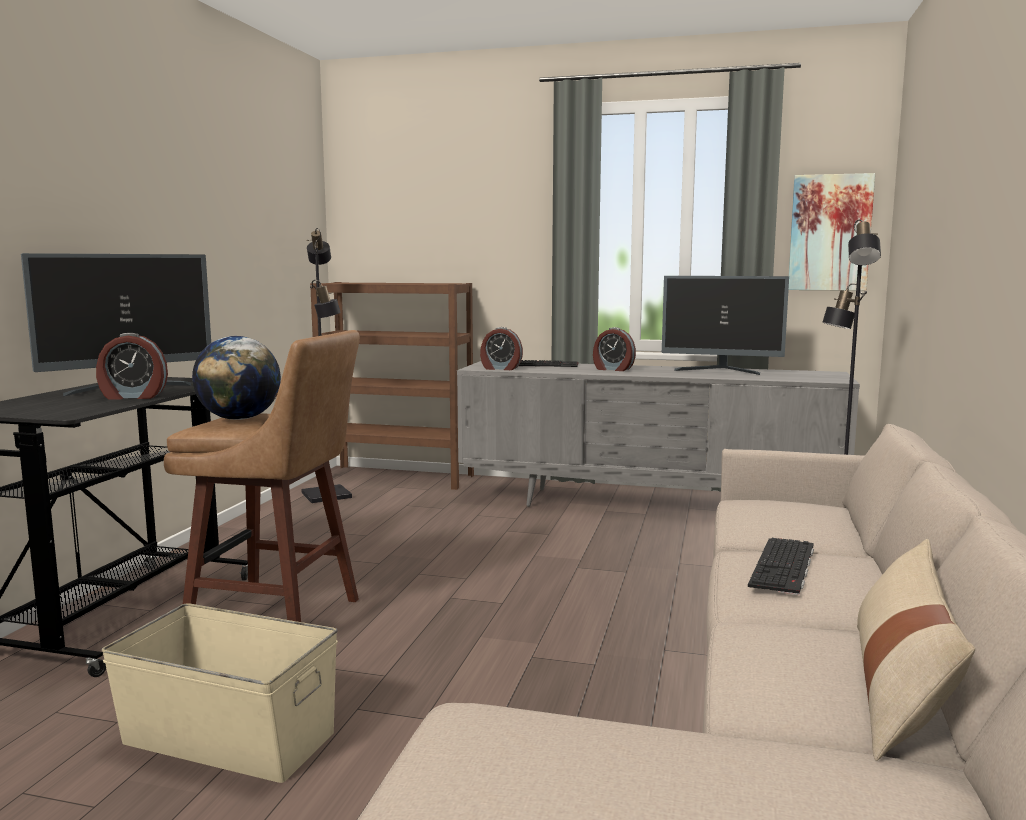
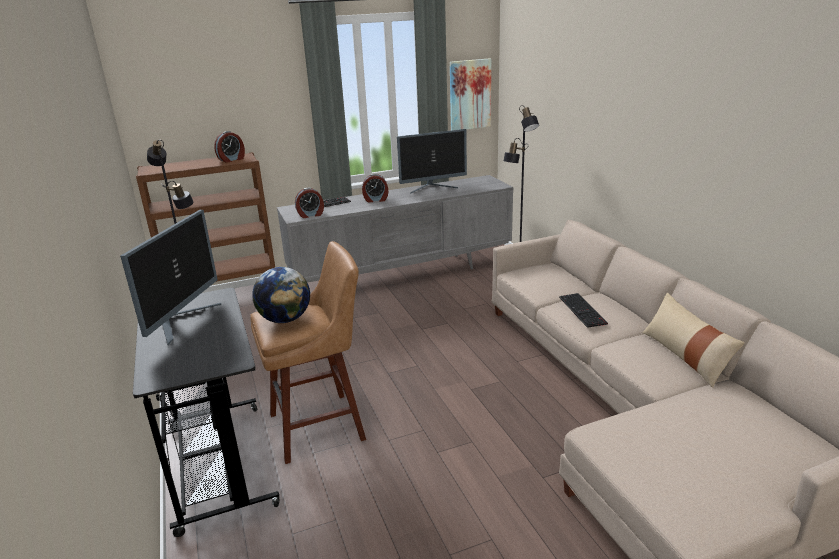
camera: 35 degrees left, 15 degrees up
alarm clock [96,333,168,400] -> alarm clock moved to [214,131,245,163]
beige storage box [102,603,338,783] -> none

